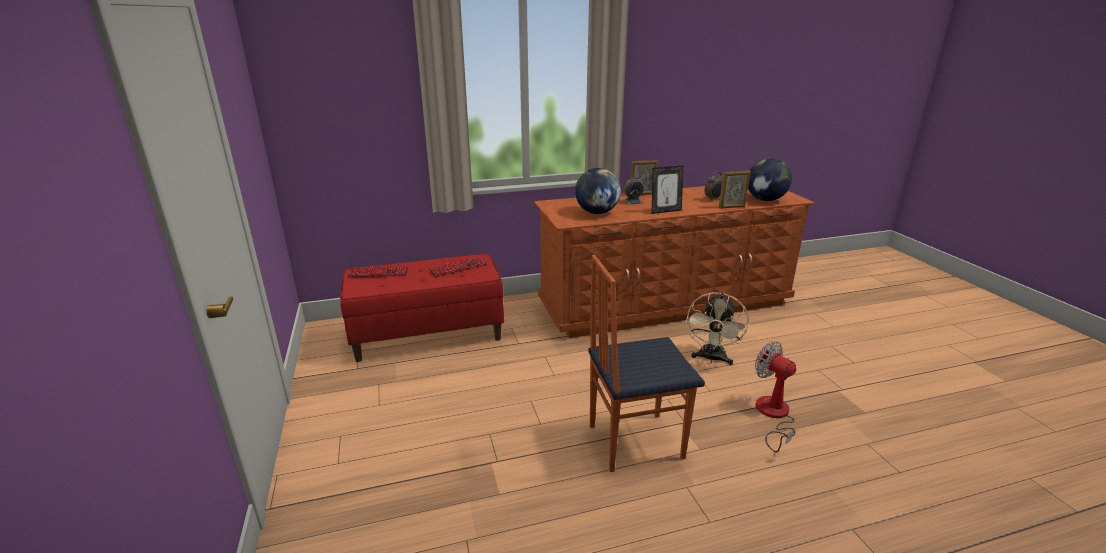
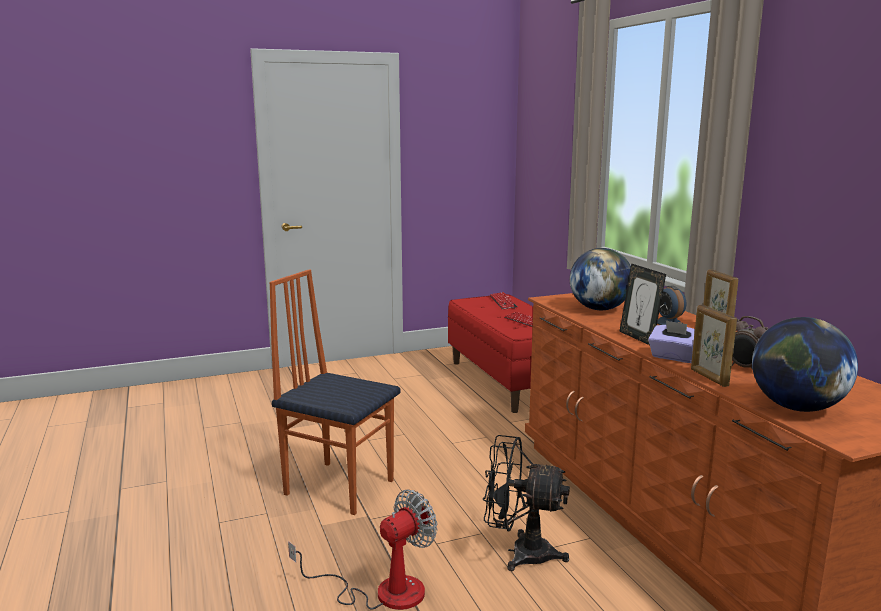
camera: 85 degrees right, 10 degrees down
chair [588,255,705,472] -> chair turned 45 degrees counterclockwise [269,269,401,515]
beige fan [686,292,749,365] -> black fan [483,435,570,571]
none -> purple tissue box [648,320,695,363]

